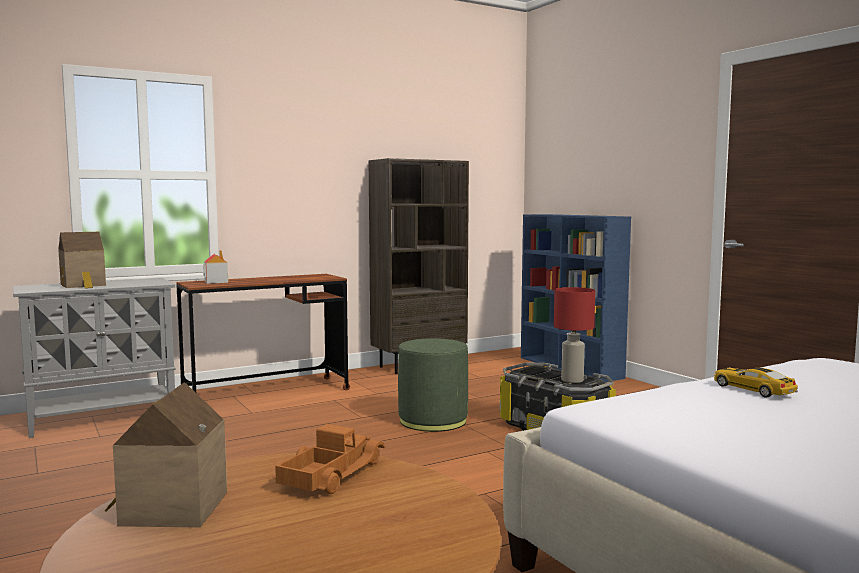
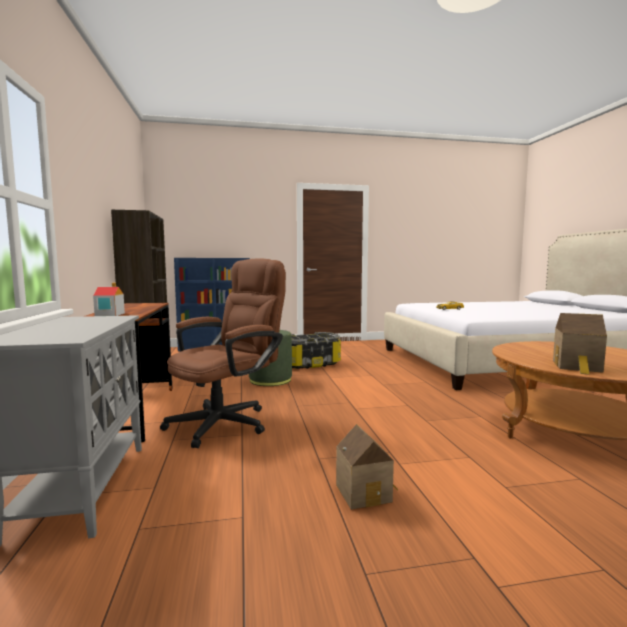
camera: 70 degrees left, 0 degrees up
toy house [58,232,106,289] -> toy house moved to [336,424,398,510]
toy truck [275,424,385,494] -> none
red table lamp [554,287,595,383] -> none
none -> brown office chair [160,258,286,448]

